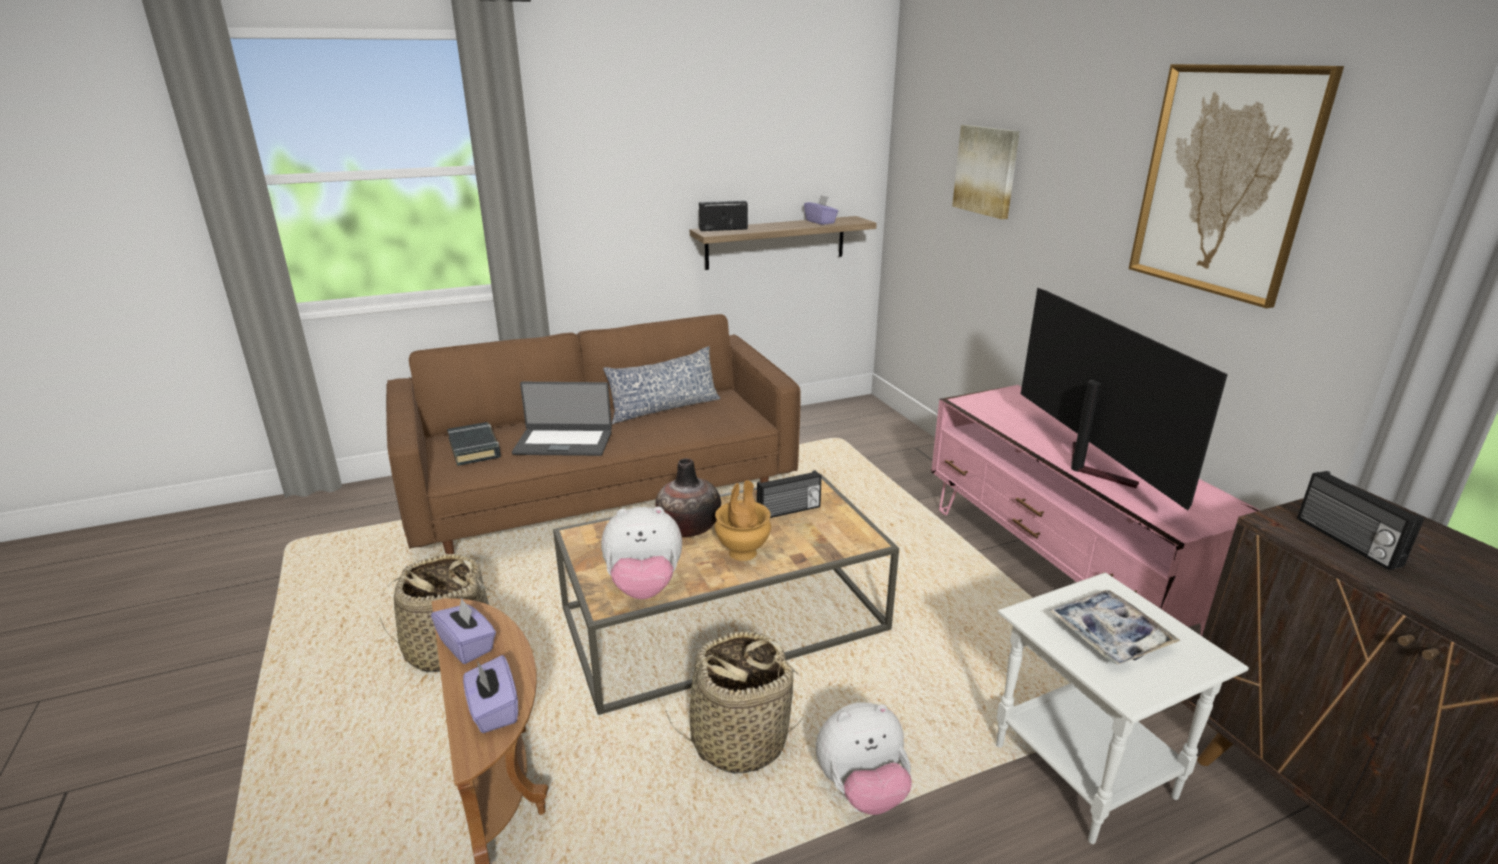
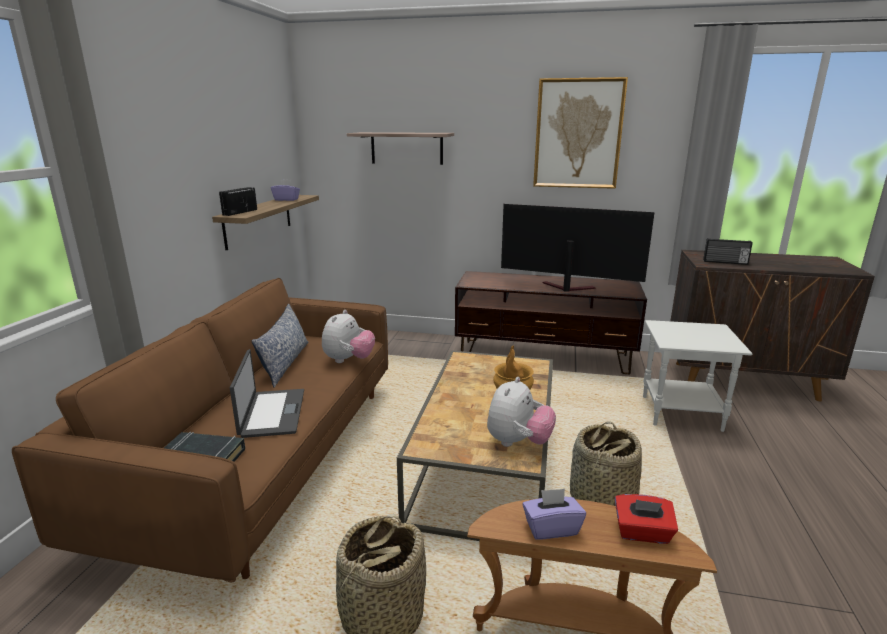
camera: 55 degrees left, 5 degrees down
purple tissue box [463,655,518,733] -> red tissue box [615,494,678,544]
laptop [512,382,612,456] -> laptop turned 45 degrees counterclockwise [230,349,304,438]
vase [656,458,721,537] -> none
radio [757,470,822,518] -> none
plush toy [816,702,912,815] -> plush toy moved to [322,310,375,363]
pink tv stand [931,385,1260,636] -> brown tv stand [455,271,647,375]
picture [952,125,1020,219] -> shelf [347,132,454,165]
tray [1049,590,1181,665] -> none

